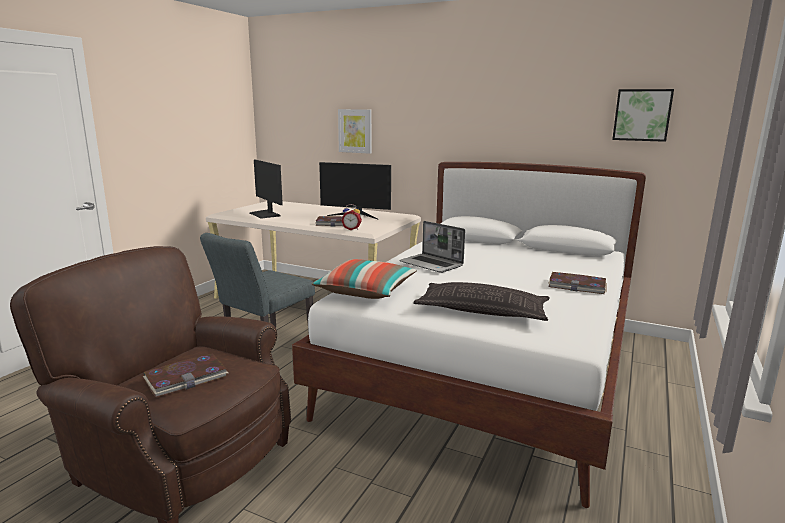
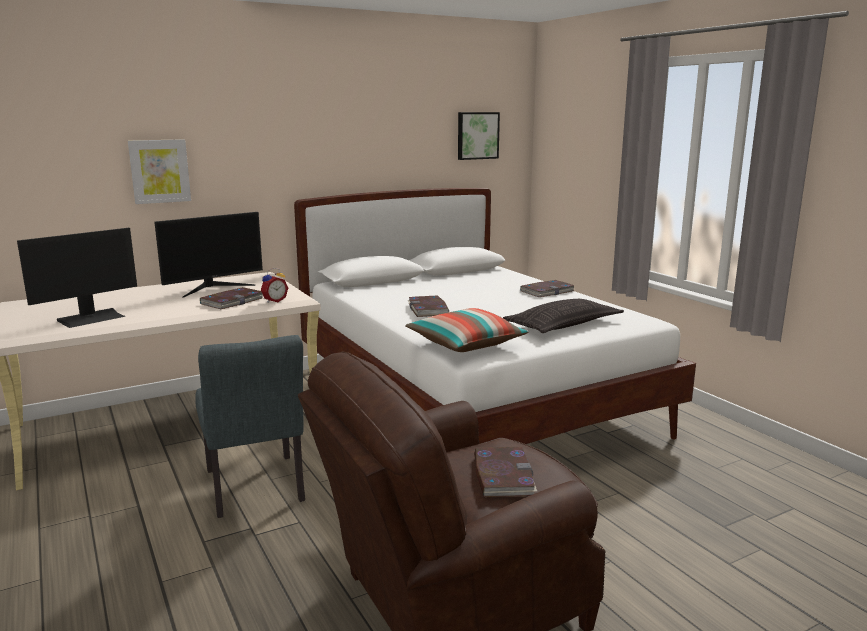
camera: 55 degrees left, 0 degrees up
monitor [250,159,283,219] -> monitor turned 45 degrees counterclockwise [17,228,137,328]
laptop [400,221,465,273] -> book [408,295,449,317]

